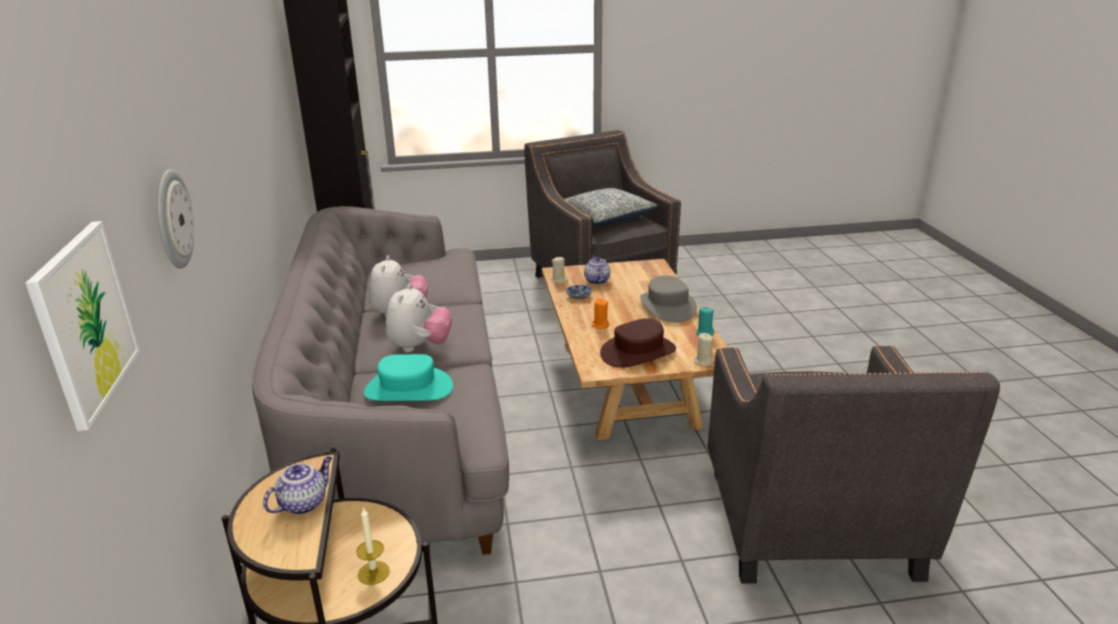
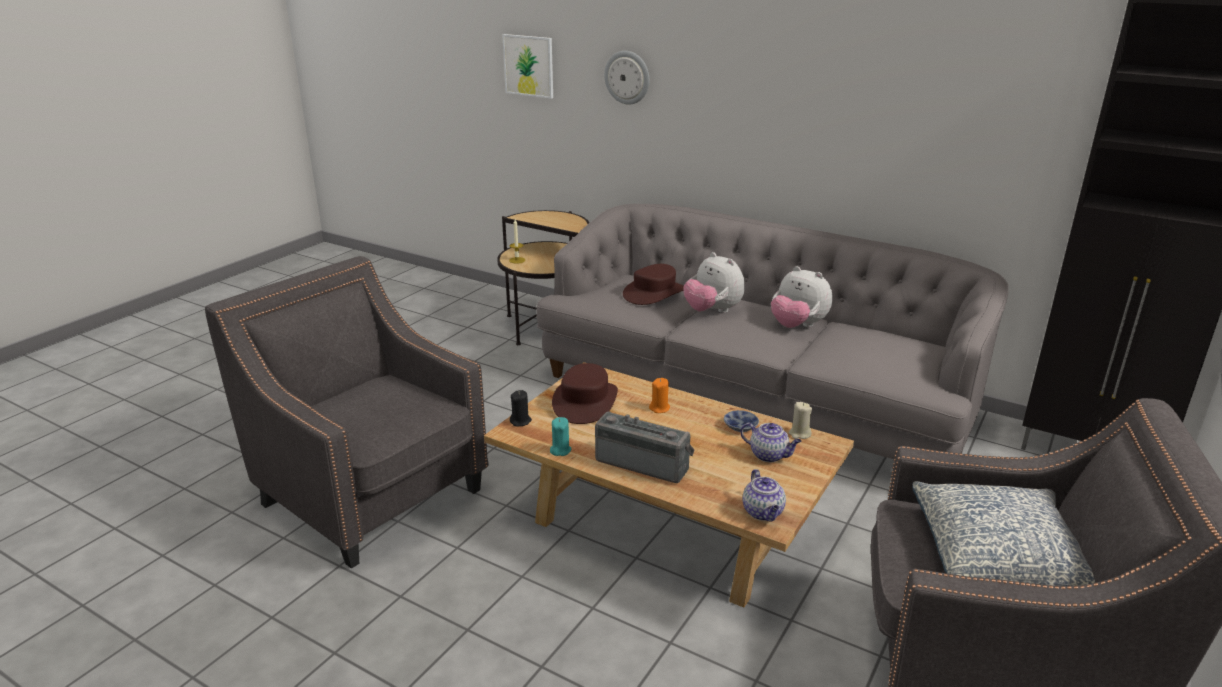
camera: 130 degrees right, 0 degrees up
teapot [263,456,332,515] -> teapot moved to [743,469,786,522]
turquoise hat [364,354,453,401] -> brown hat [623,264,684,305]
grey hat [640,275,697,322] -> radio [595,412,695,483]
beige candle [694,333,714,366] -> black candle [510,390,532,426]

